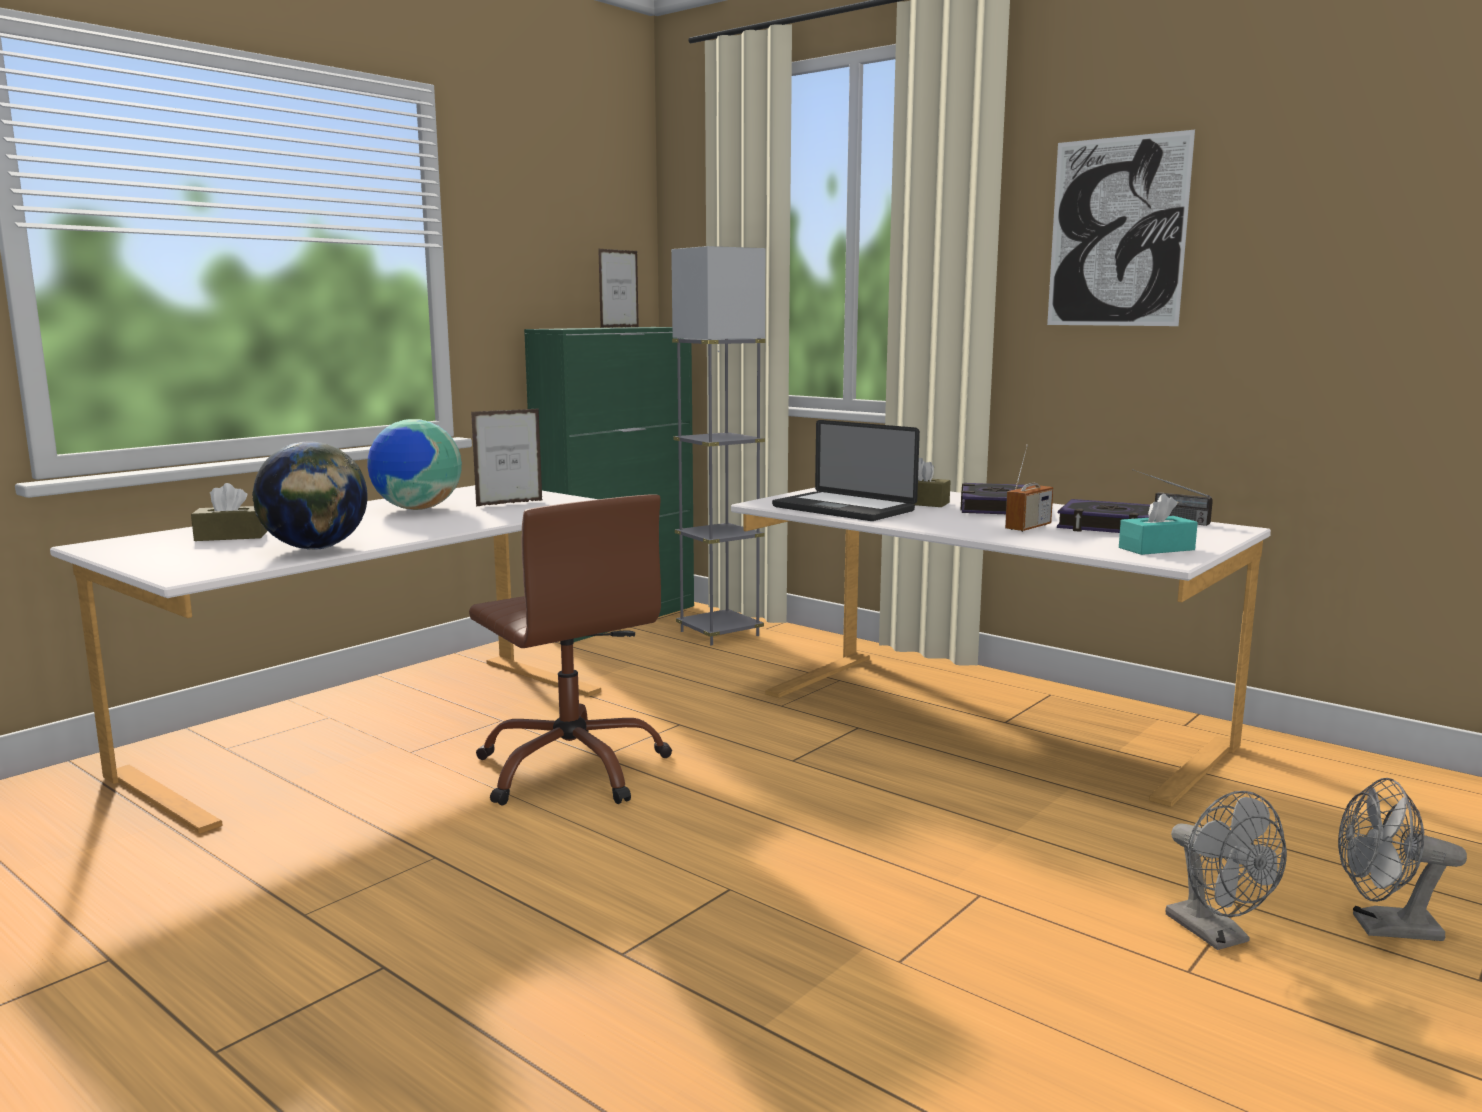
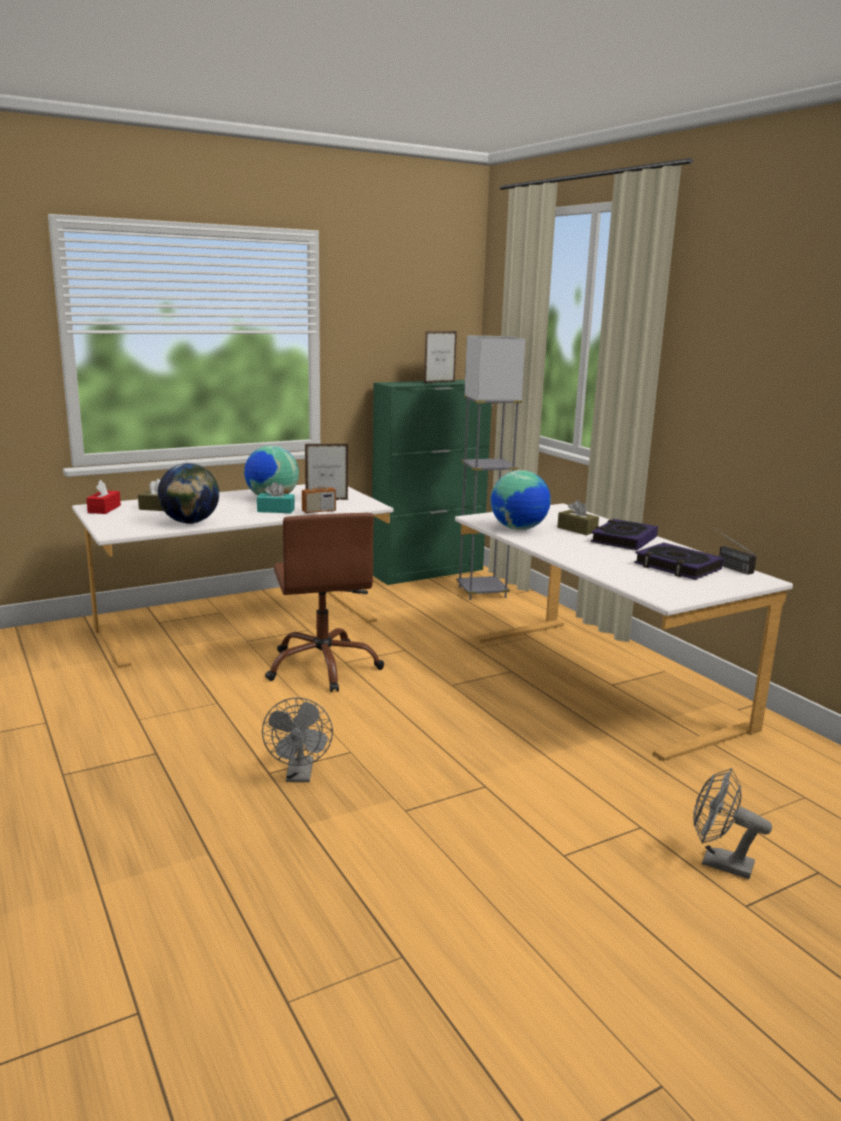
camera: 20 degrees right, 5 degrees up
laptop [772,420,920,521] -> globe [491,470,551,530]
radio [1005,444,1053,532] -> radio moved to [302,464,336,514]
picture [1047,130,1195,326] -> none
turquoise tissue box [1119,493,1198,555] -> turquoise tissue box moved to [257,482,295,513]
grey fan [1166,791,1287,950] -> grey fan moved to [262,697,333,782]
none -> red tissue box [86,480,121,514]

